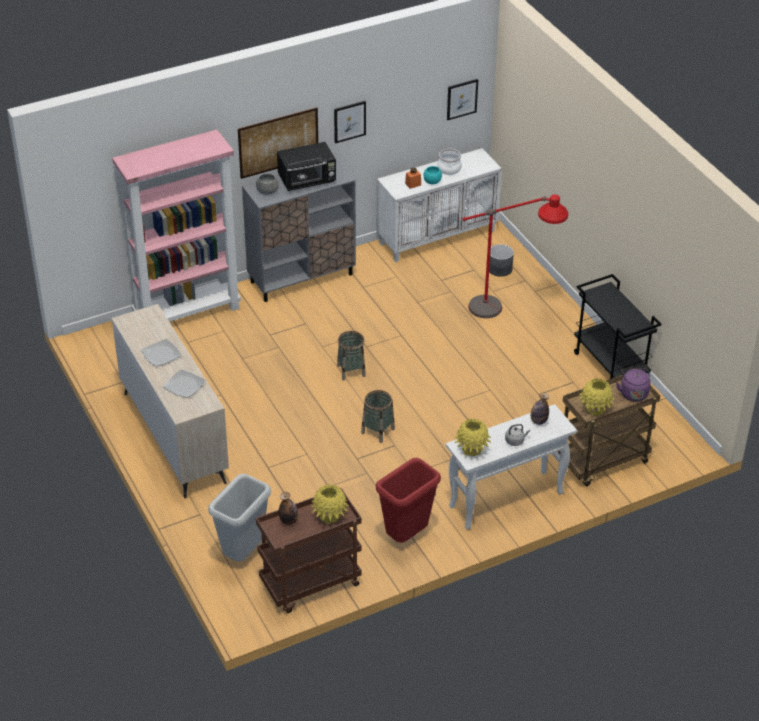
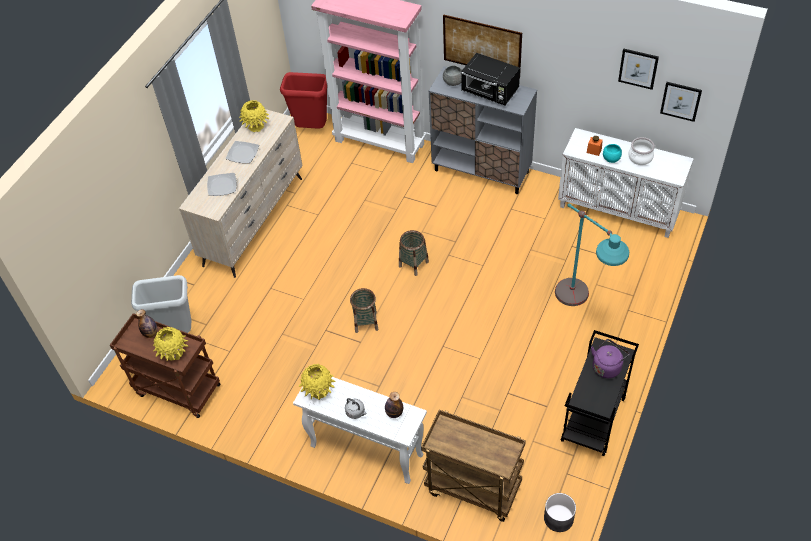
camera: 55 degrees right, 10 degrees up
picture [334,101,366,143] -> picture moved to [618,49,659,90]
red trash can [376,458,441,543] -> red trash can moved to [280,72,327,129]
red floor lamp [462,195,568,318] -> turquoise floor lamp [555,203,629,306]
grey planter [489,244,514,277] -> grey planter moved to [544,493,576,532]
yellow vase [579,378,614,416] -> yellow vase moved to [240,100,269,132]
purple kettle [616,366,651,402] -> purple kettle moved to [591,339,629,378]

